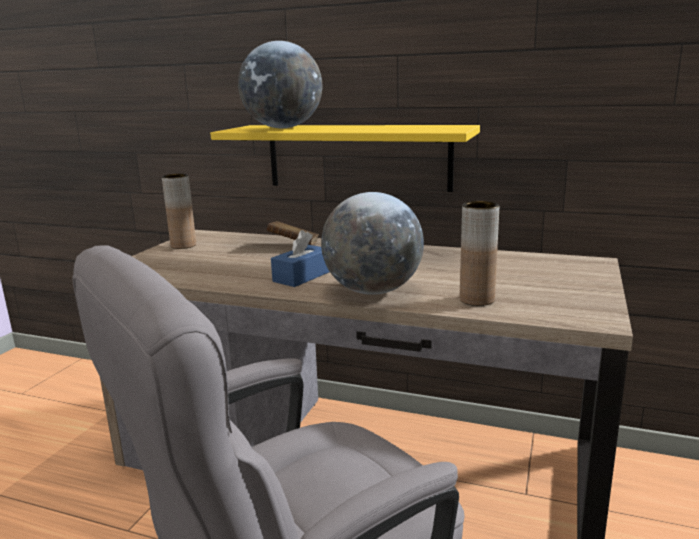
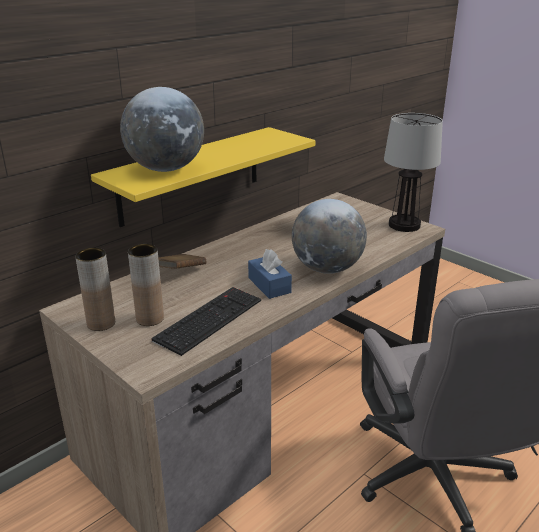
camera: 65 degrees left, 10 degrees up
brown vase [460,201,499,306] -> brown vase moved to [128,244,164,326]
none -> keyboard [151,287,261,356]
none -> table lamp [384,113,443,232]

